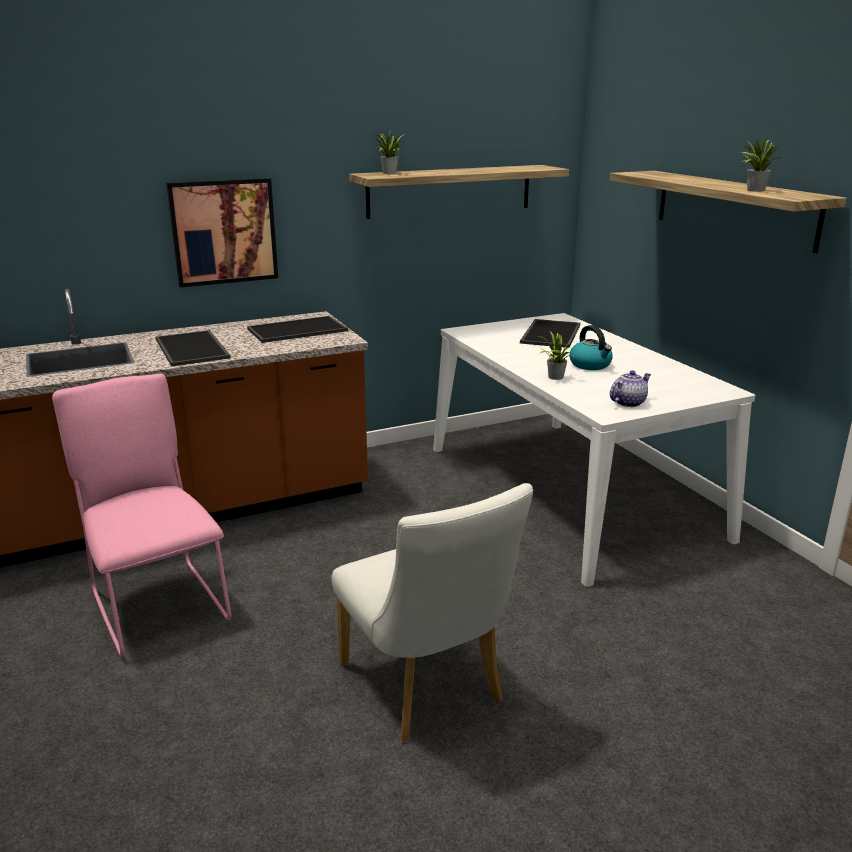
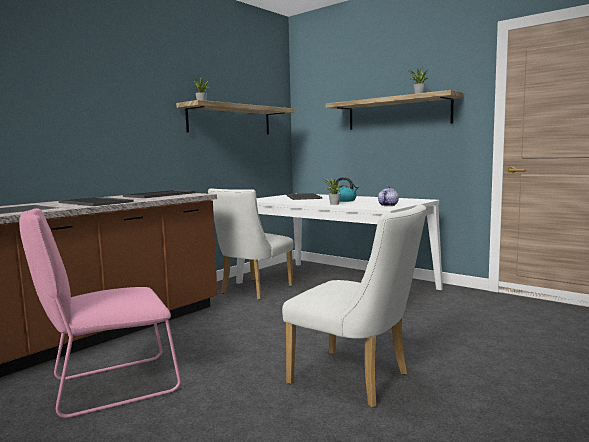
camera: 25 degrees left, 15 degrees down
pink chair [52,374,232,657] -> pink chair turned 60 degrees counterclockwise [19,208,181,418]
picture [166,178,278,288] -> none
none -> white chair [208,188,294,300]

